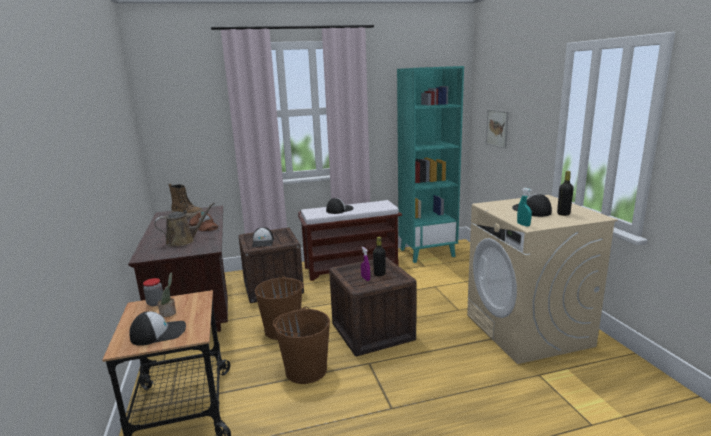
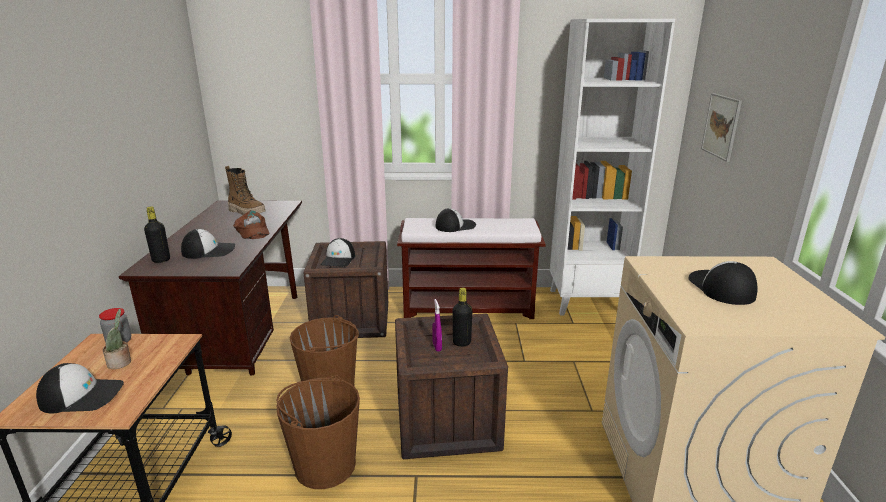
camera: 15 degrees right, 5 degrees up
brown watering can [154,202,215,246] -> cap [181,229,235,259]
turquoise bookcase [397,66,464,263] -> white bookcase [550,19,675,315]
turquoise spray bottle [517,188,532,227] -> none
black bottle [557,171,574,216] -> black bottle moved to [144,207,170,263]

